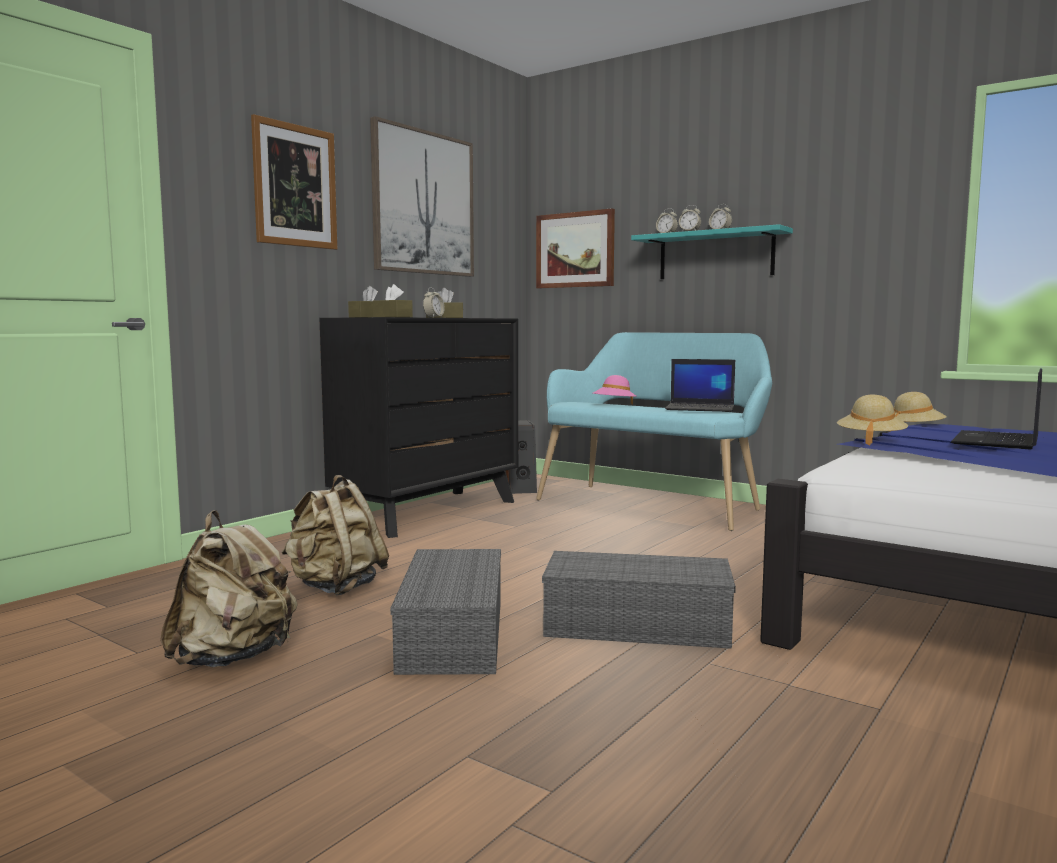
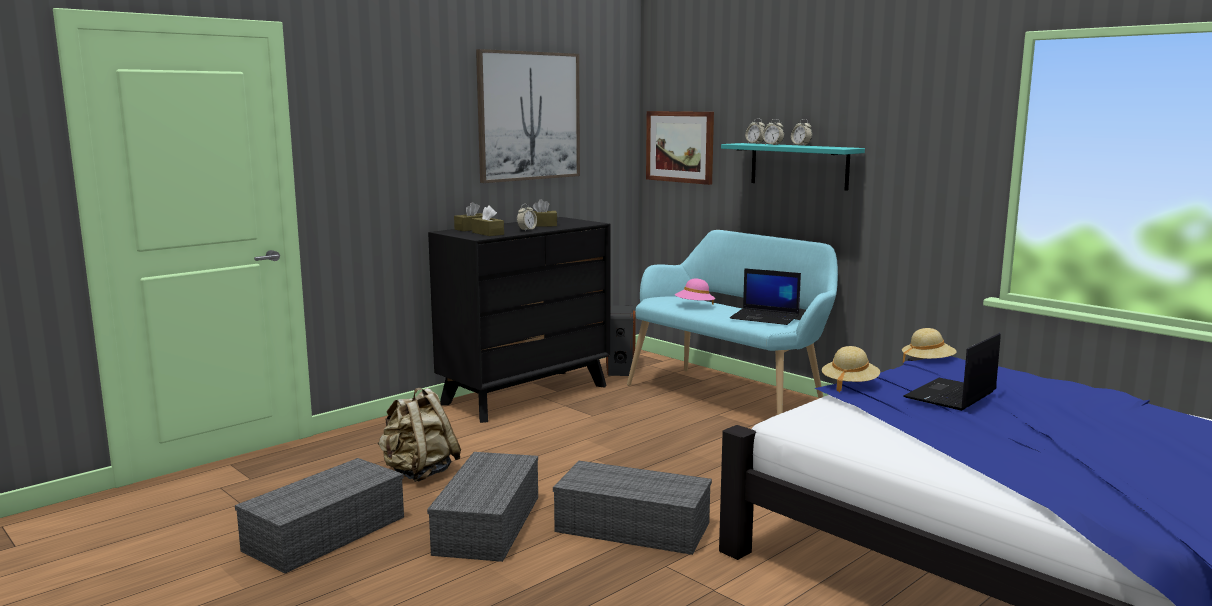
camera: 10 degrees right, 5 degrees up
beige backpack [160,510,298,667] -> grey storage box [235,458,404,574]
picture [251,114,337,250] -> none

